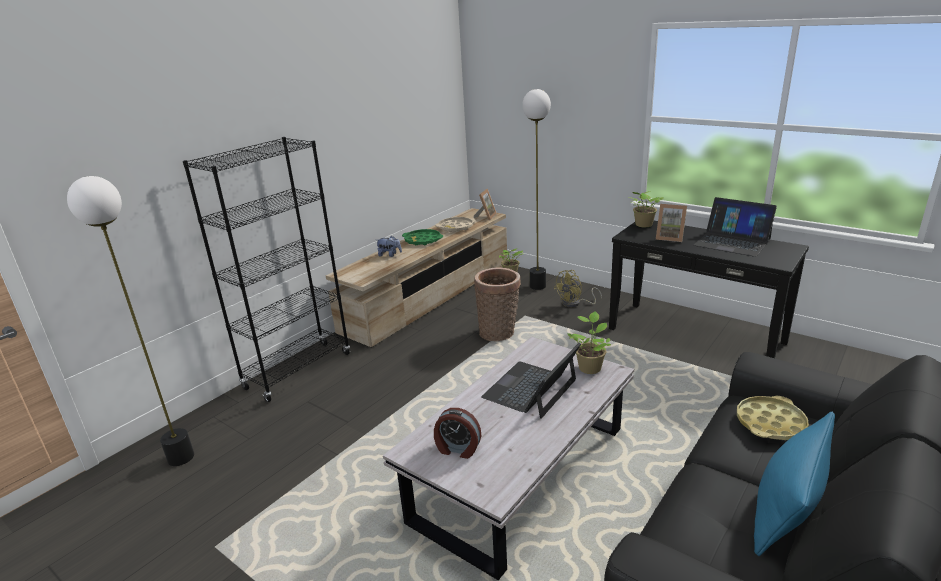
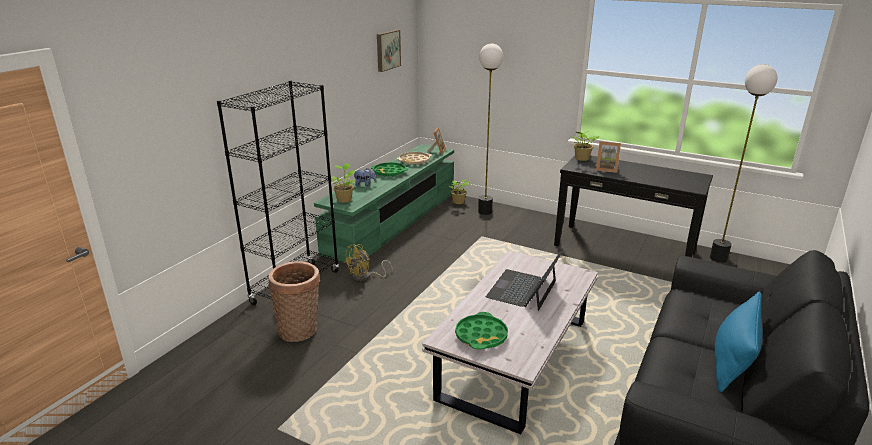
camera: 10 degrees left, 0 degrees up
floor lamp [67,176,194,466] -> floor lamp moved to [710,64,777,263]
beige tv stand [326,208,507,347] -> green tv stand [314,144,454,263]
alarm clock [434,408,481,459] -> green tray [455,312,508,350]
basket [474,268,521,341] -> basket moved to [269,261,320,342]
yellow fan [554,270,602,307] -> yellow fan moved to [344,244,393,281]
potted plant [567,311,611,374] -> potted plant moved to [331,163,355,203]
laptop [694,197,777,257] -> none
yellow tray [737,396,809,440] -> none
none -> picture [377,30,401,72]

